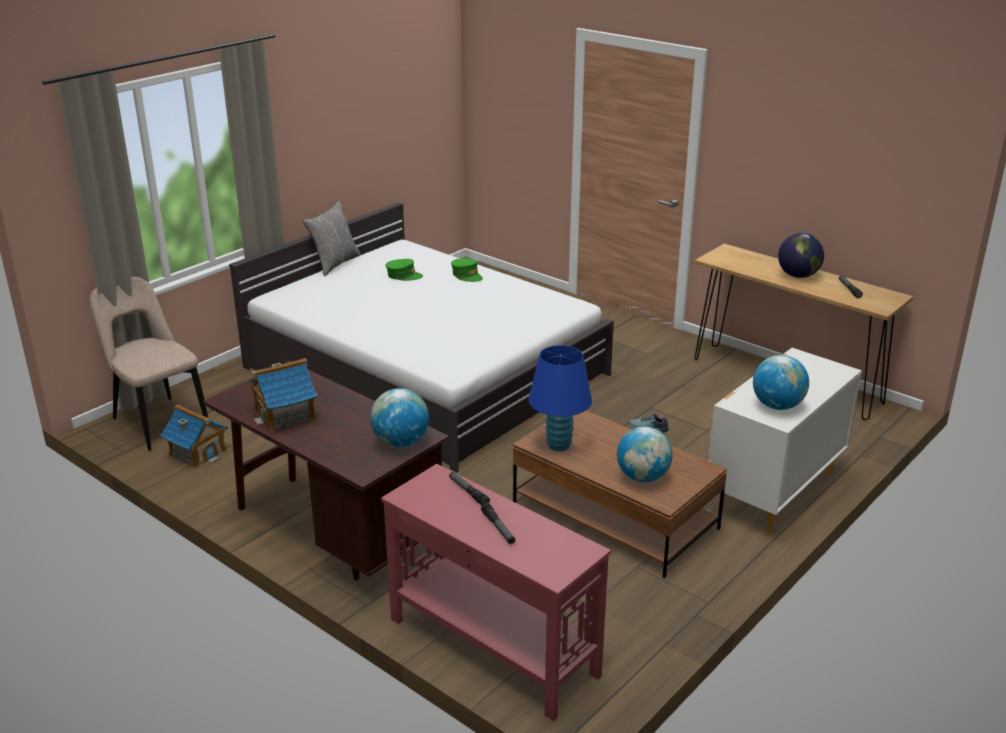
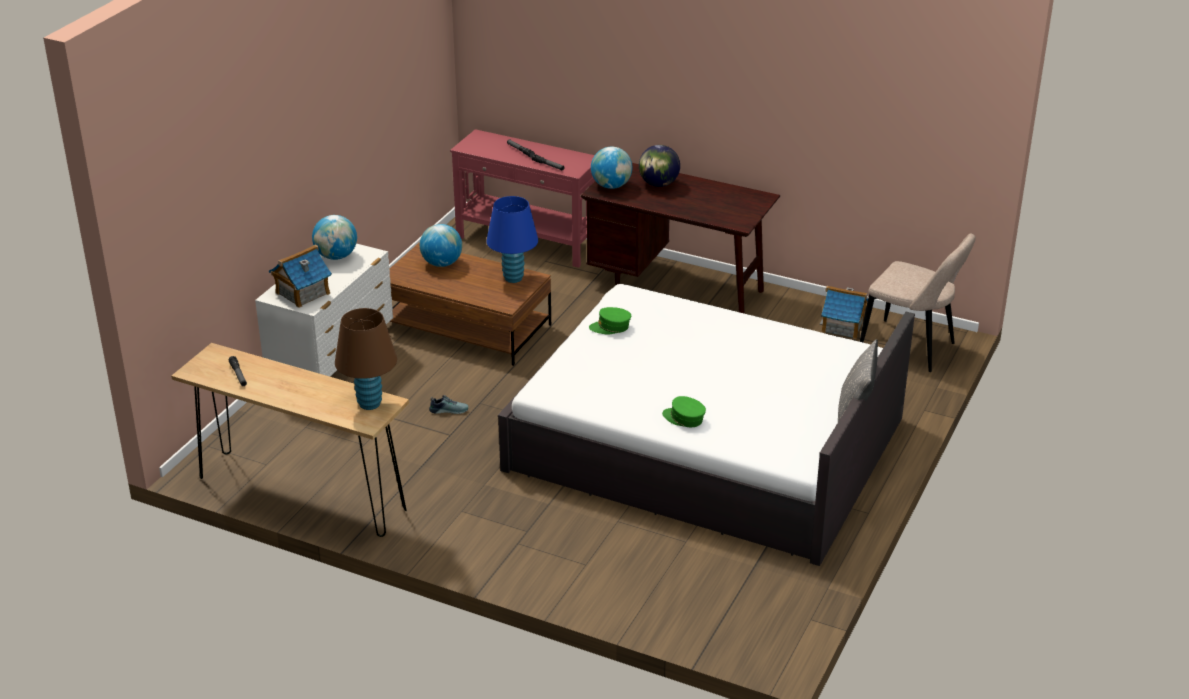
camera: 165 degrees right, 5 degrees up
toy house [249,358,317,432] -> toy house moved to [269,245,332,308]
green cap [385,259,423,281] -> green cap moved to [589,307,631,334]
globe [778,233,824,278] -> globe moved to [639,145,680,187]
none -> brown table lamp [335,308,397,410]

